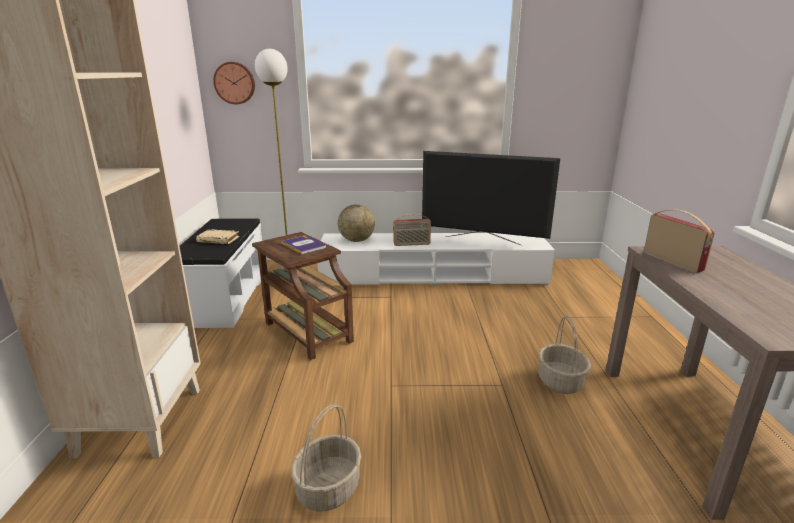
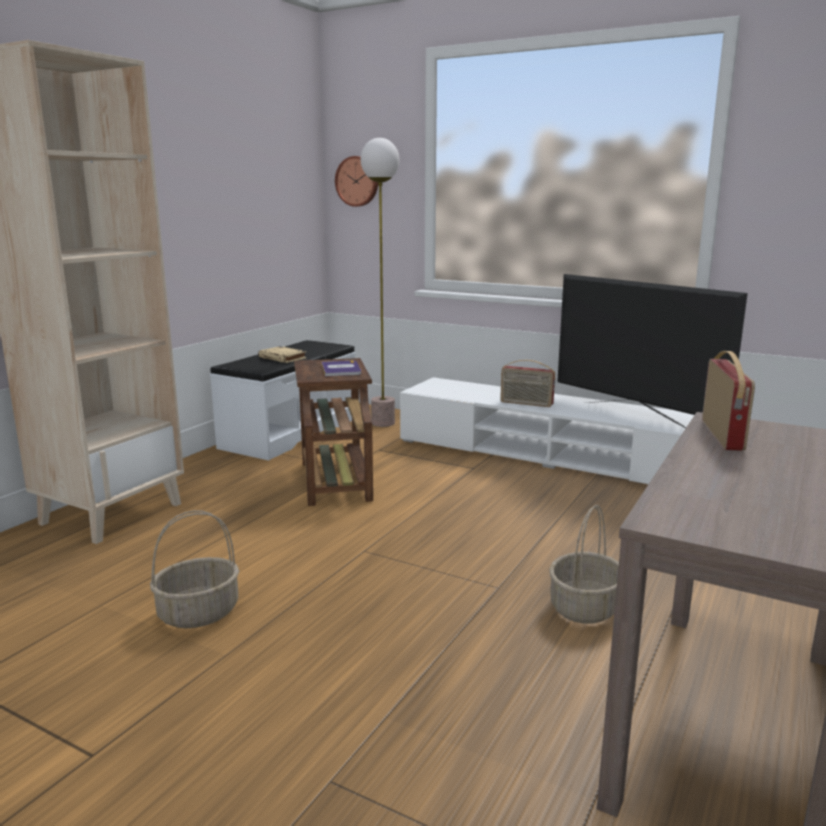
camera: 30 degrees right, 5 degrees down
globe [338,204,375,242] -> none

